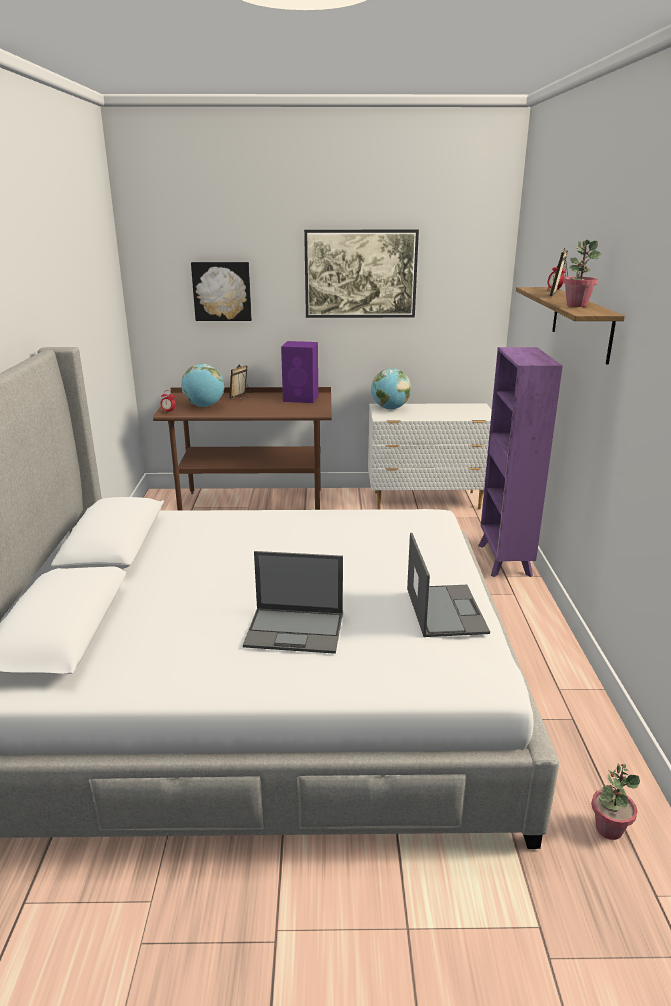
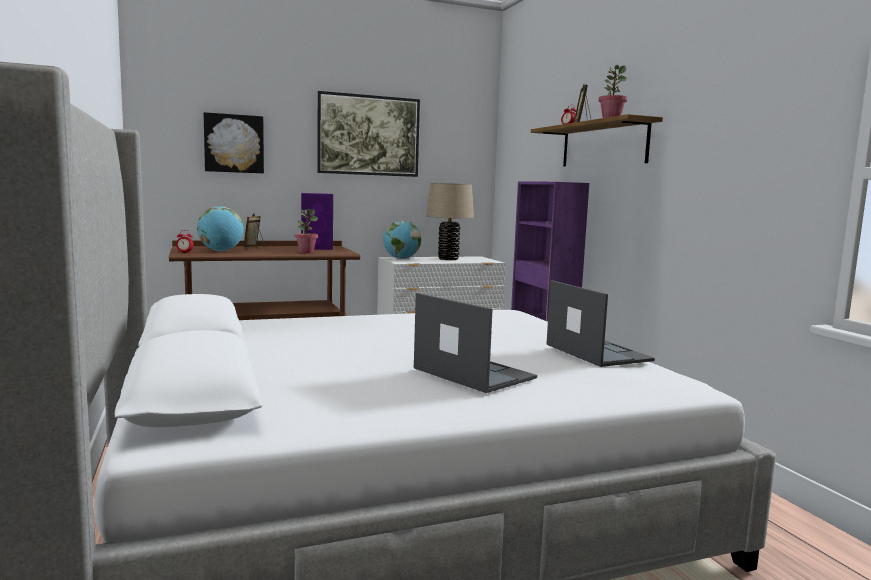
camera: 20 degrees left, 15 degrees down
laptop [243,551,343,654] -> laptop turned 120 degrees counterclockwise [414,293,537,393]
potted plant [591,763,640,840] -> potted plant moved to [295,209,318,253]
none -> beige table lamp [426,183,474,260]

